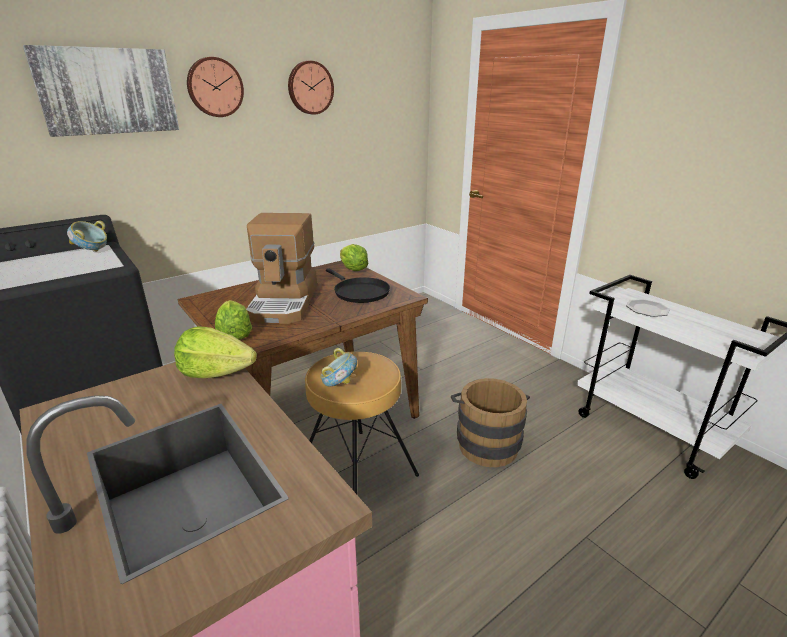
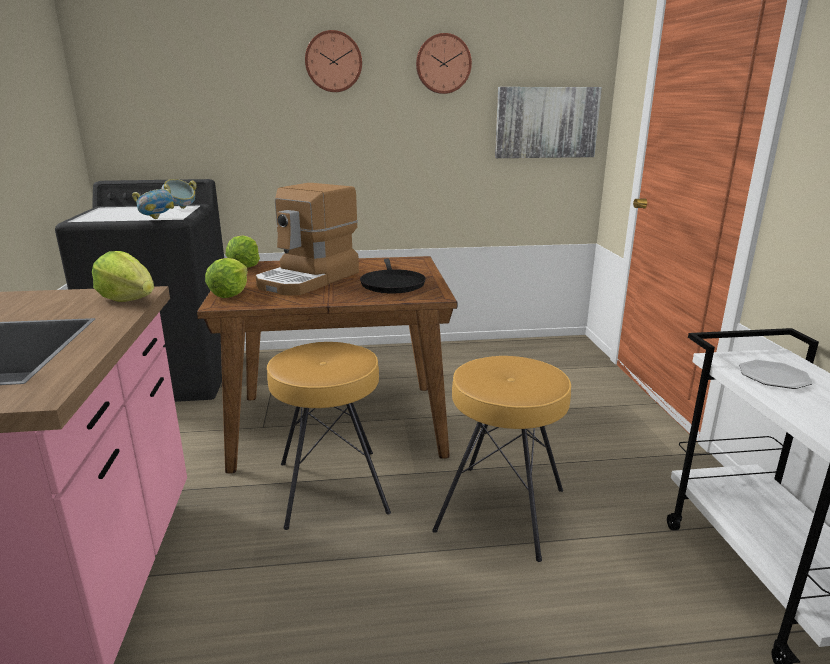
camera: 30 degrees right, 5 degrees down
picture [23,45,179,137] -> picture moved to [495,87,602,158]
bowl [320,348,357,386] -> bowl moved to [132,189,174,219]
lettuce [340,244,368,271] -> lettuce moved to [226,235,260,268]
brown bucket [451,378,530,467] -> brown stool [432,356,571,562]

